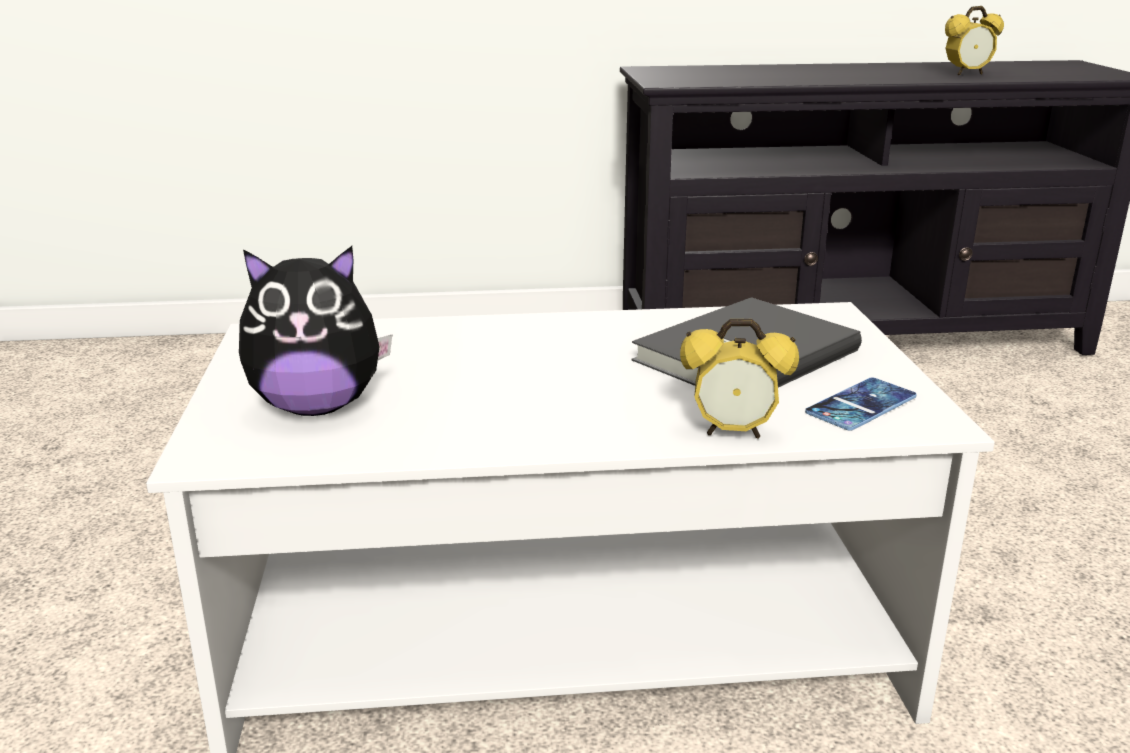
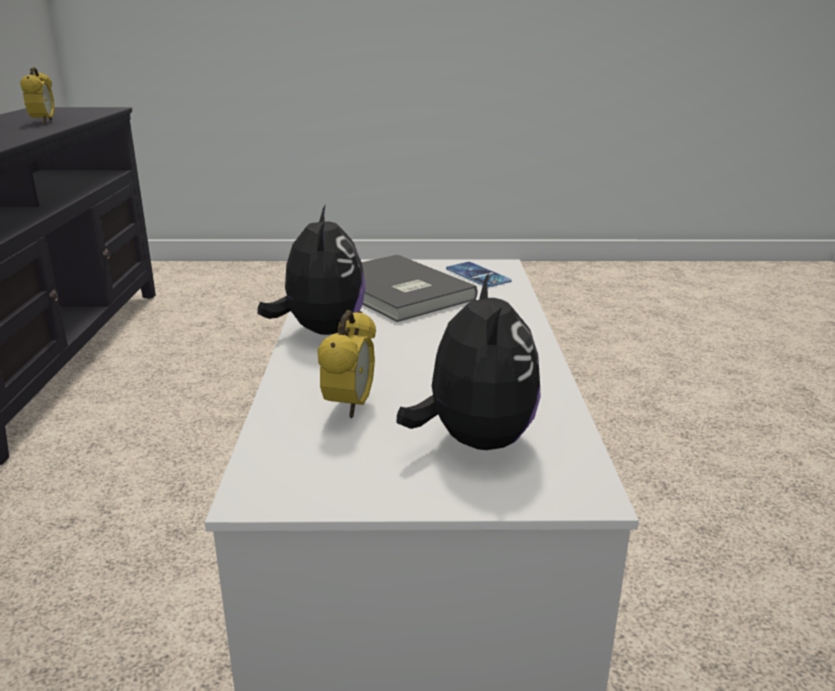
camera: 85 degrees left, 0 degrees up
alarm clock [680,319,799,438] -> alarm clock moved to [317,310,376,418]
none -> plush toy [258,204,366,335]

